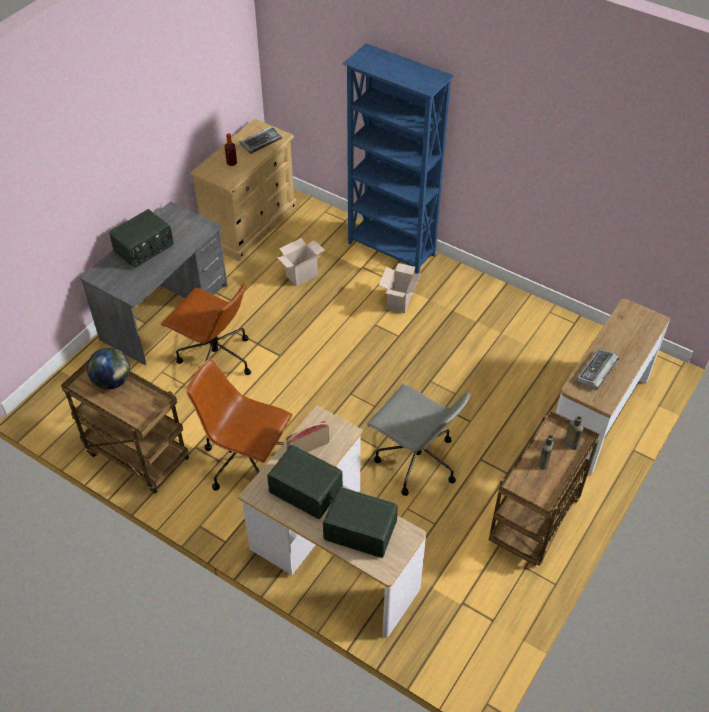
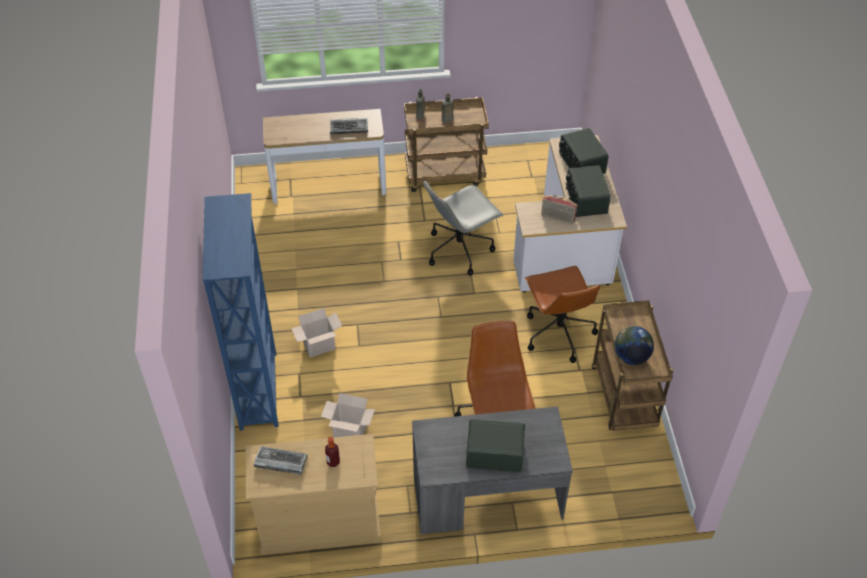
camera: 130 degrees left, 0 degrees up
grey office chair [367,384,471,496] -> grey office chair turned 120 degrees counterclockwise [423,181,504,275]

